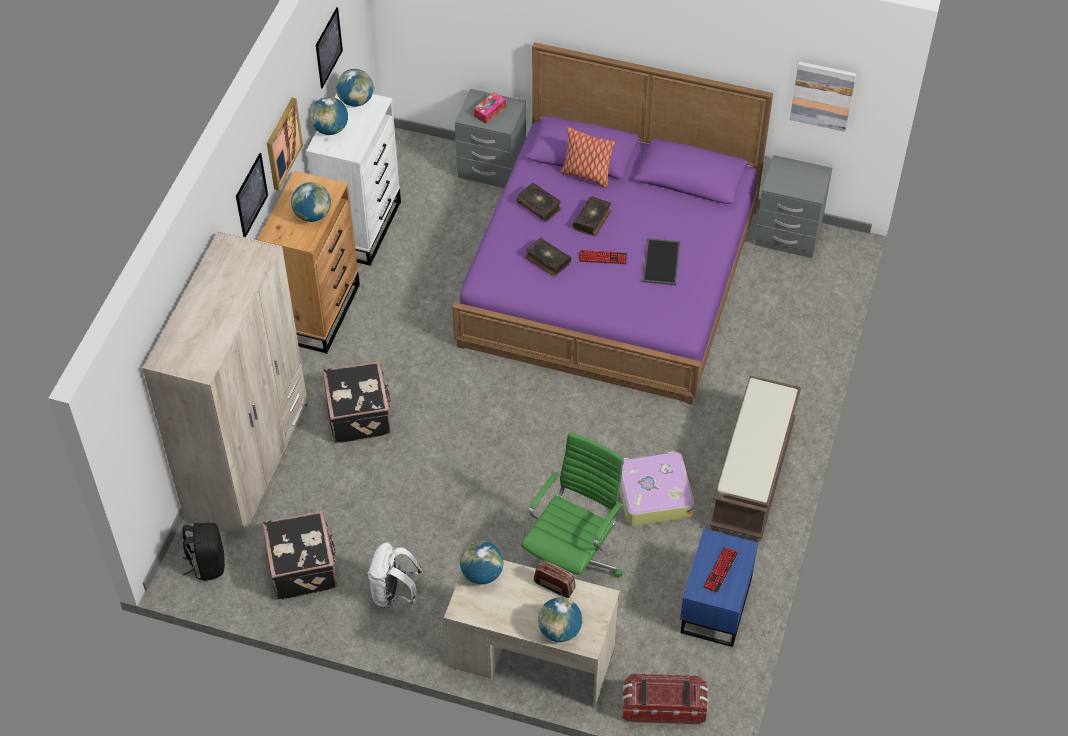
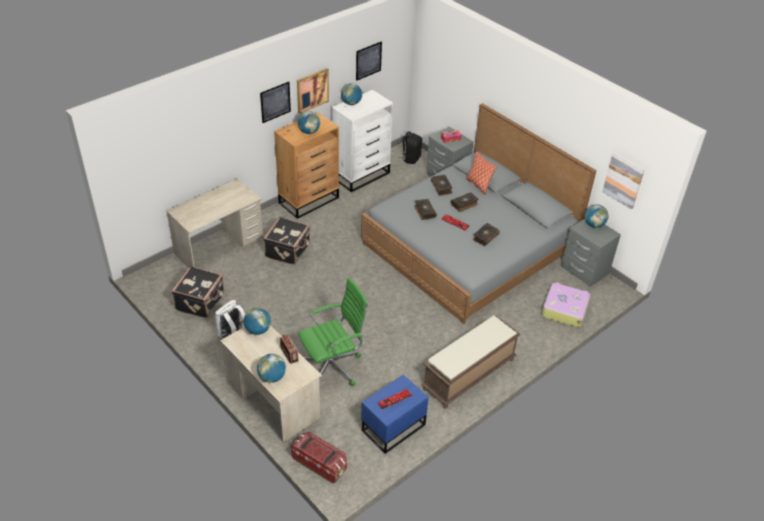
camera: 30 degrees right, 10 degrees down
beige wardrobe [142,231,307,538] -> beige desk [166,179,263,267]
black backpack [182,523,225,581] -> black backpack moved to [399,131,422,164]
globe [336,69,374,107] -> globe moved to [584,204,608,228]
purple bed [452,42,773,405] -> grey bed [361,103,597,324]
suitcase [619,451,694,526] -> suitcase moved to [542,283,591,328]
tray [642,238,680,285] -> book [473,223,500,246]

